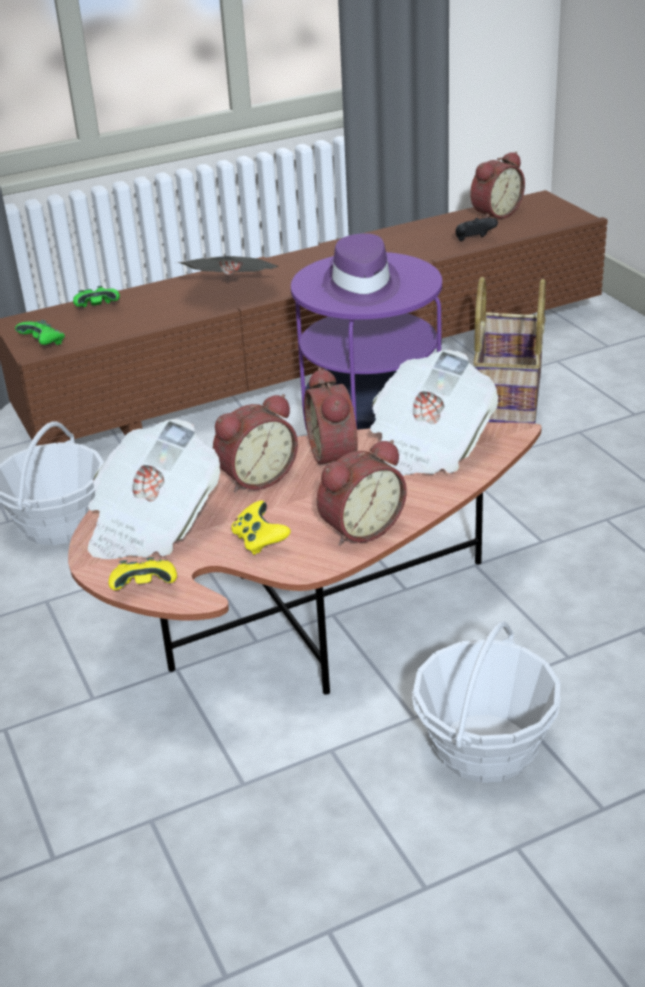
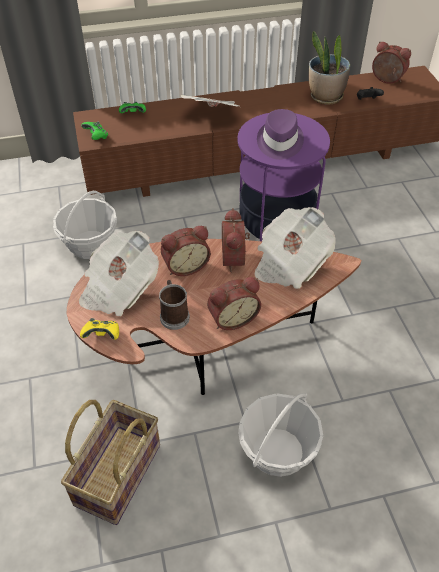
camera: 10 degrees right, 15 degrees up
yellow game controller [231,501,291,555] -> mug [159,280,190,330]
alarm clock [470,152,525,219] -> alarm clock turned 120 degrees counterclockwise [372,41,411,84]
basket [473,277,546,424] -> basket moved to [61,400,160,525]
none -> potted plant [308,31,350,104]

